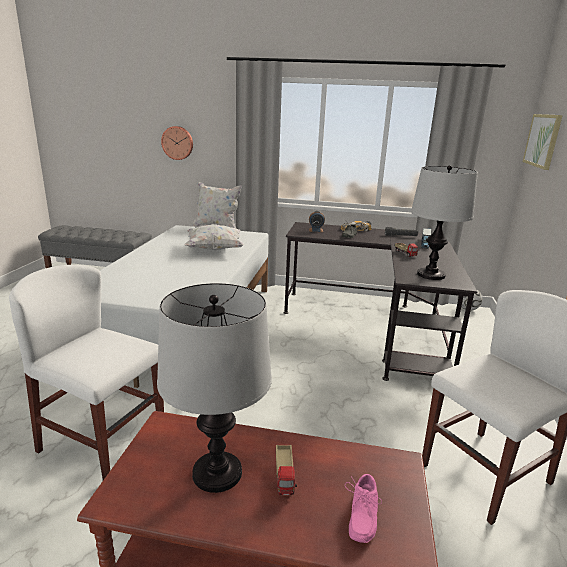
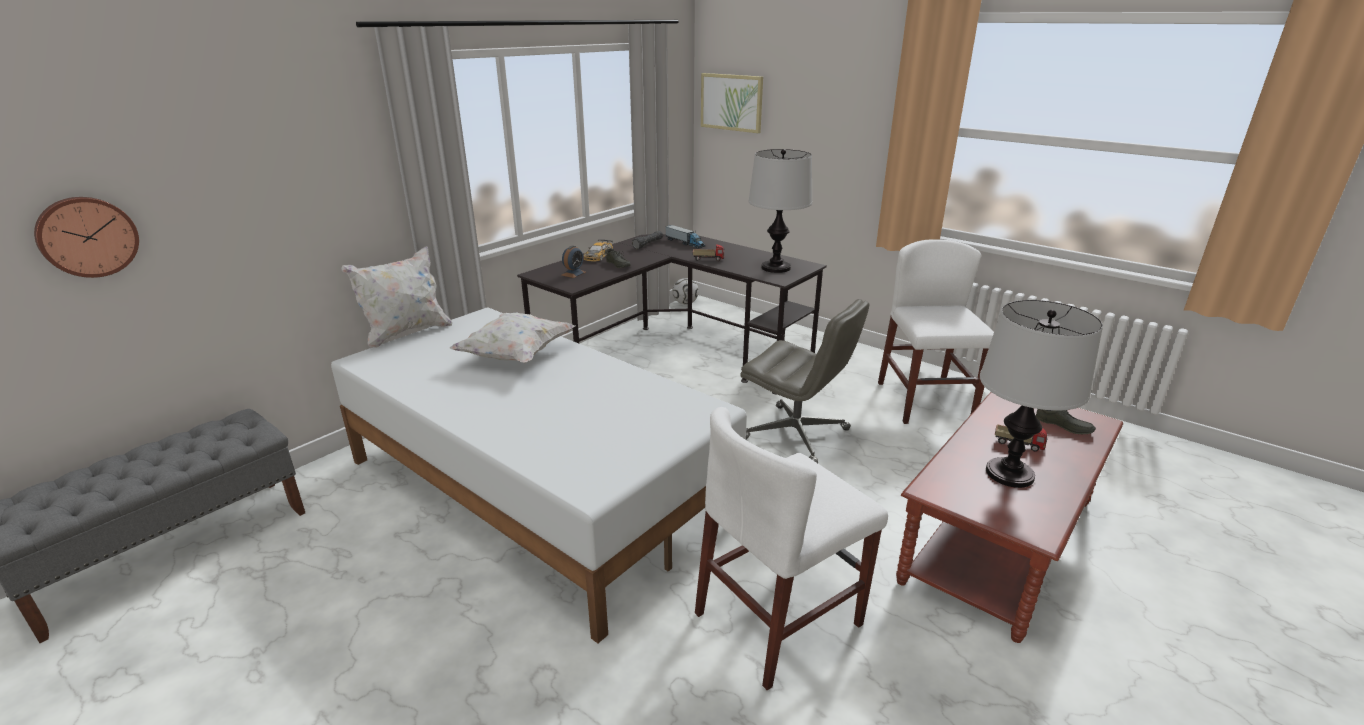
camera: 60 degrees left, 5 degrees up
wall clock [161,126,193,160] -> wall clock moved to [34,197,139,278]
pink shoe [345,474,382,543] -> grey shoe [1036,409,1096,434]
none -> grey office chair [740,299,869,463]

